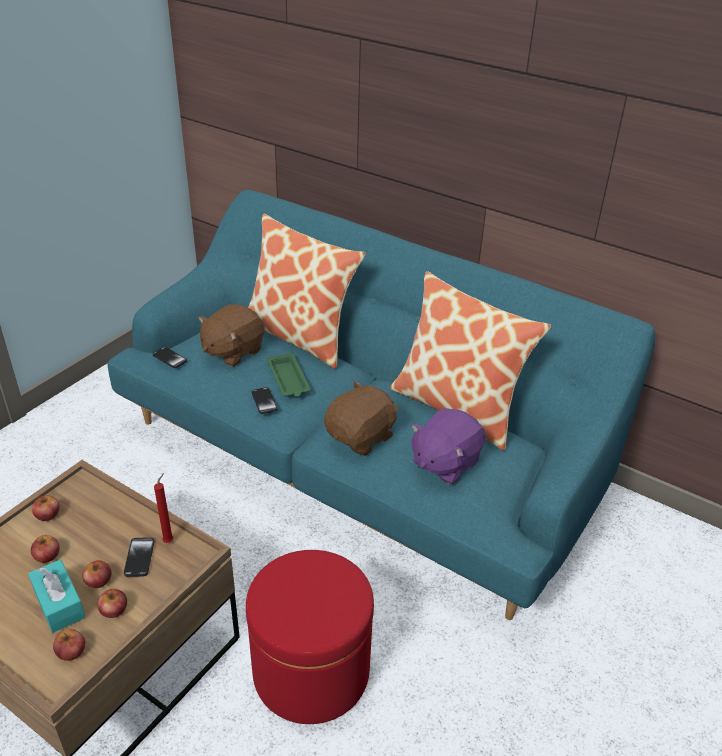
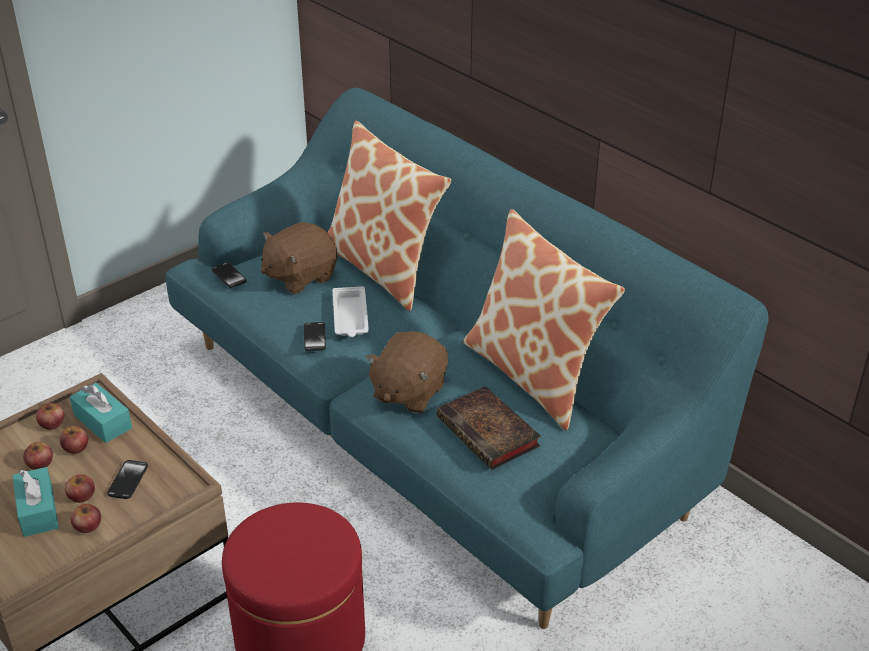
camera: 15 degrees right, 0 degrees up
apple [53,629,85,661] -> apple moved to [60,426,89,454]
red candle [154,473,173,543] -> none
green tray [267,353,311,397] -> white tray [333,286,369,337]
brown plush toy [324,381,399,456] -> brown plush toy turned 150 degrees clockwise [366,331,448,413]
purple plush toy [411,408,486,484] -> book [437,386,541,470]
none -> turquoise tissue box [70,383,132,443]

